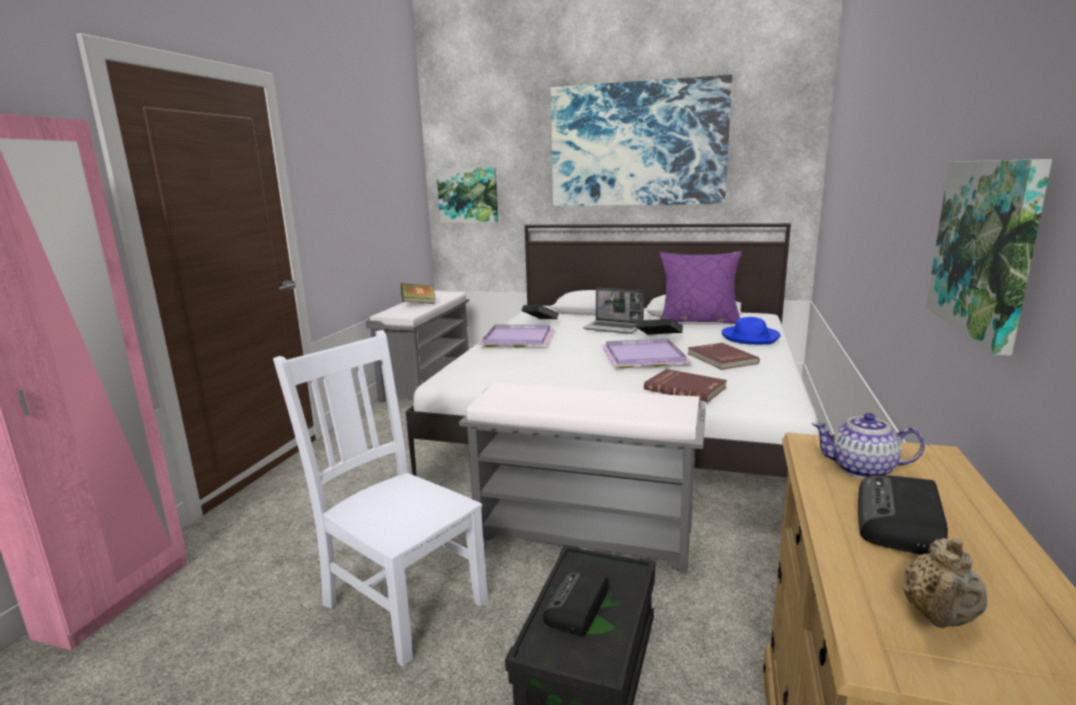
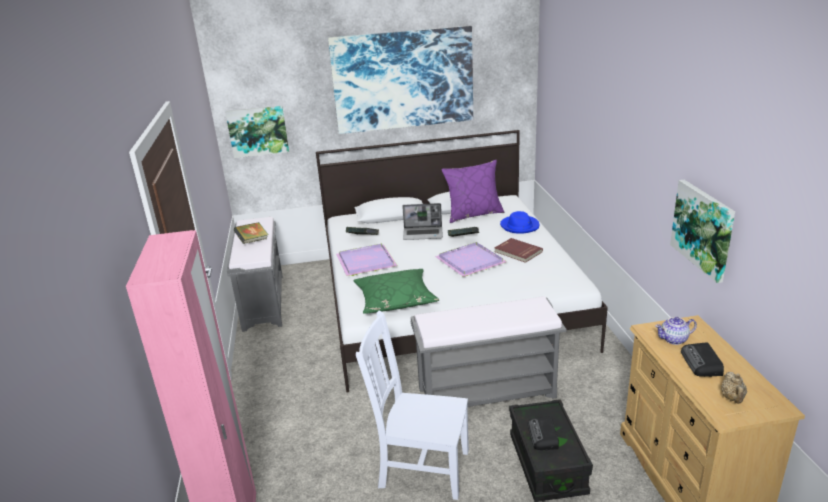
camera: 25 degrees left, 10 degrees up
red book [644,369,727,403] -> none
none -> green pillow [353,269,439,314]

